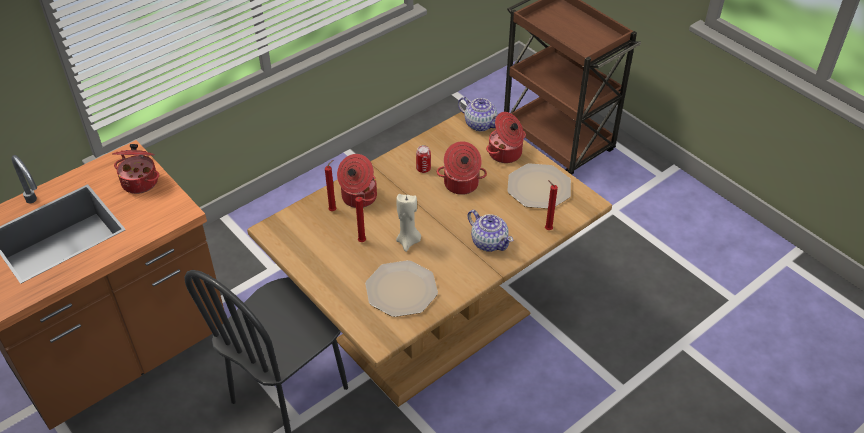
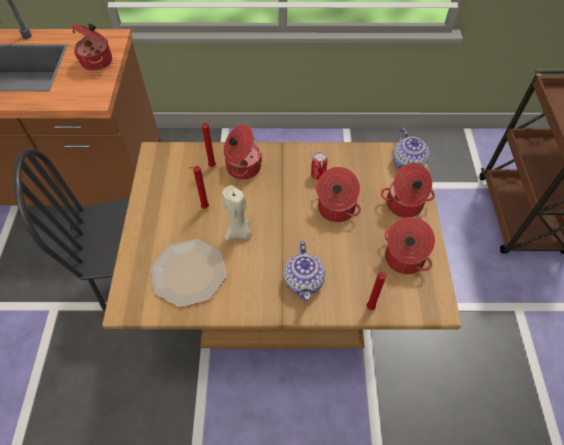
camera: 40 degrees right, 10 degrees up
plate [507,163,571,209] -> cooking pot [384,217,435,274]

